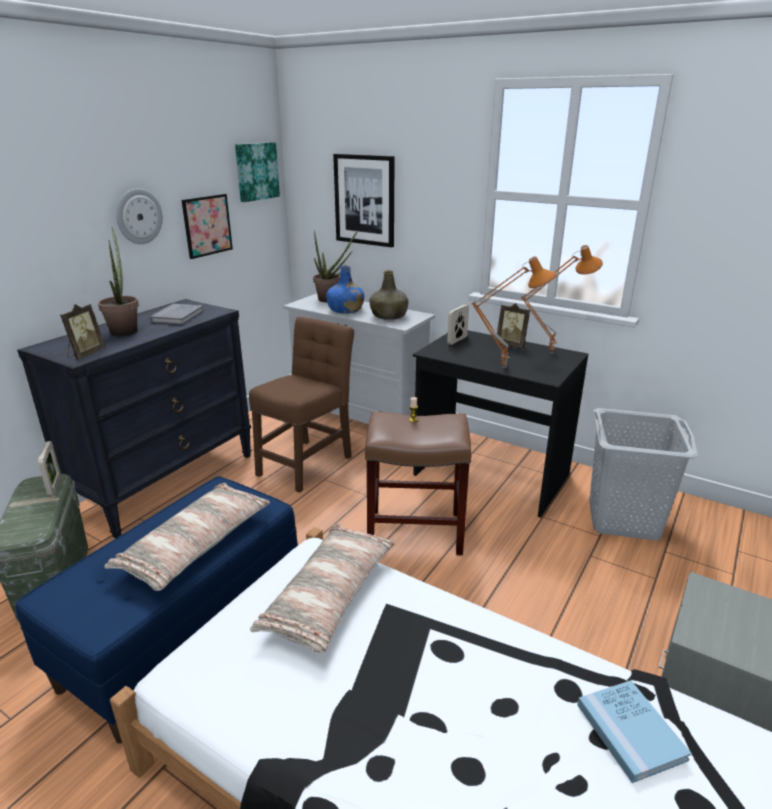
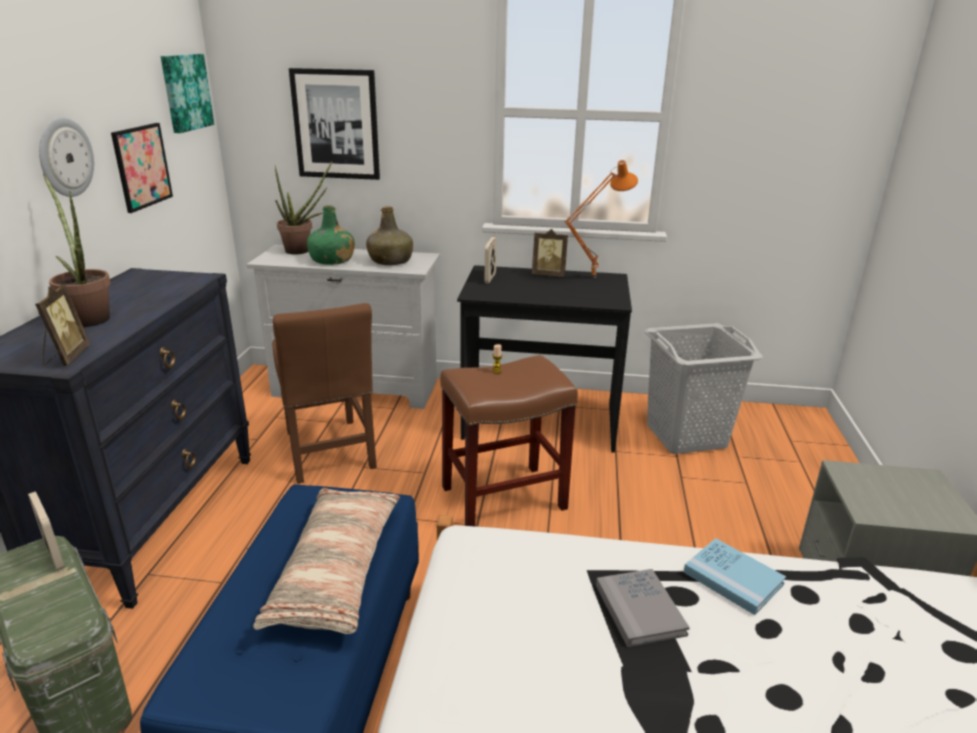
camera: 25 degrees left, 0 degrees up
grey book [150,304,204,325] -> grey book moved to [596,569,690,647]
brown chair [249,317,354,493] -> brown chair turned 150 degrees clockwise [272,303,377,484]
pillow [250,524,395,654] -> none
blue bottle [326,265,364,314] -> green bottle [307,205,355,265]
orange table lamp [472,256,556,368] -> none
blue book [577,680,691,783] -> blue book moved to [684,538,786,615]

